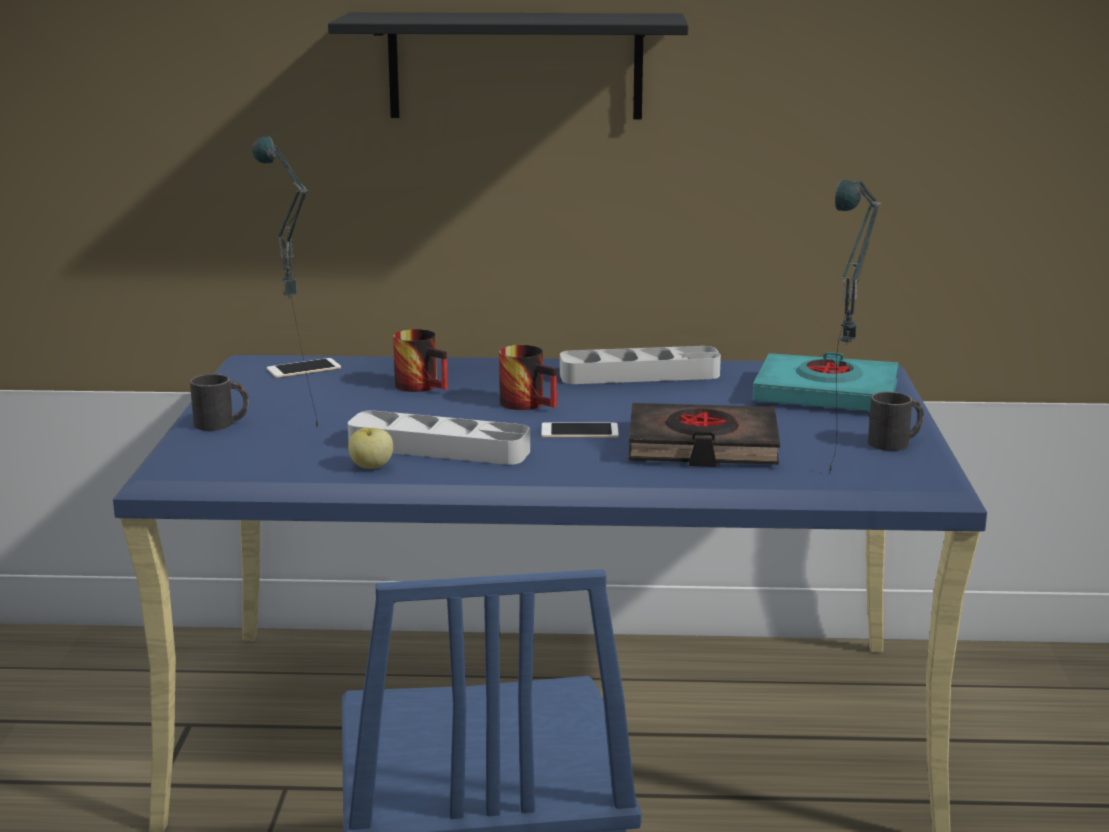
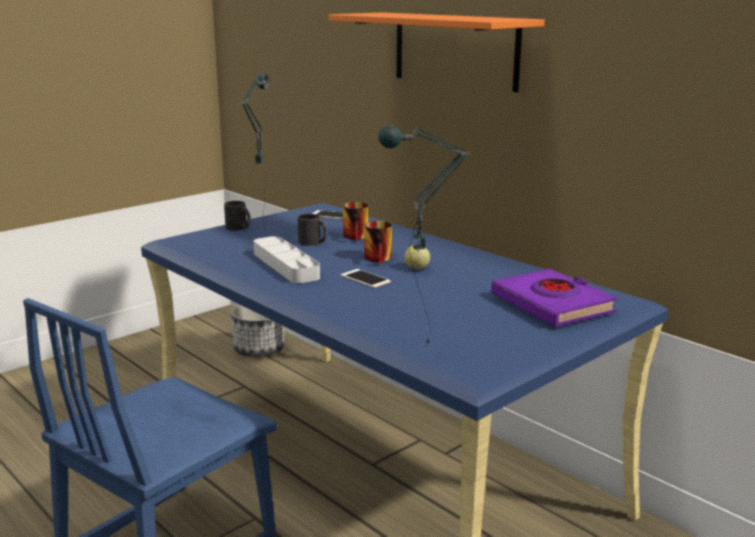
camera: 45 degrees right, 0 degrees up
black shelf [328,12,688,119] -> orange shelf [328,13,545,92]
apple [348,428,393,469] -> apple moved to [405,245,430,269]
grey tray [560,346,721,384] -> none
black book [628,403,780,467] -> none
turquoise book [752,352,898,411] -> purple book [491,269,617,327]
black mug [868,392,924,451] -> black mug moved to [298,214,328,246]
none -> planter [231,305,285,357]

